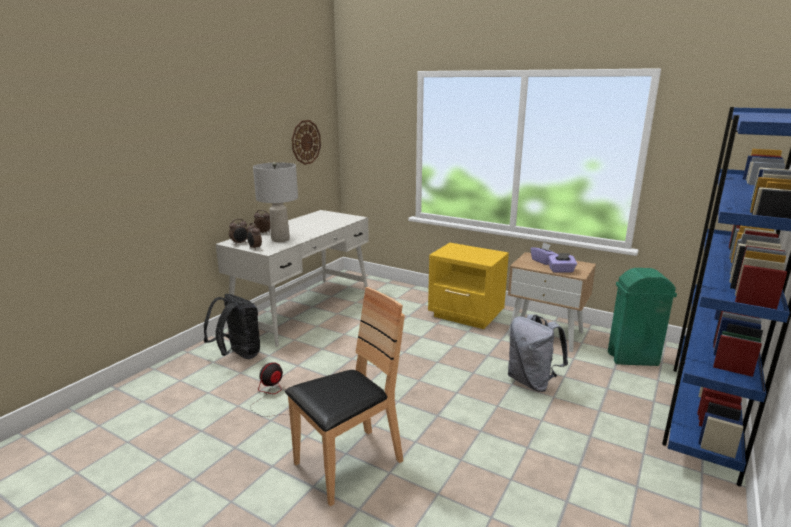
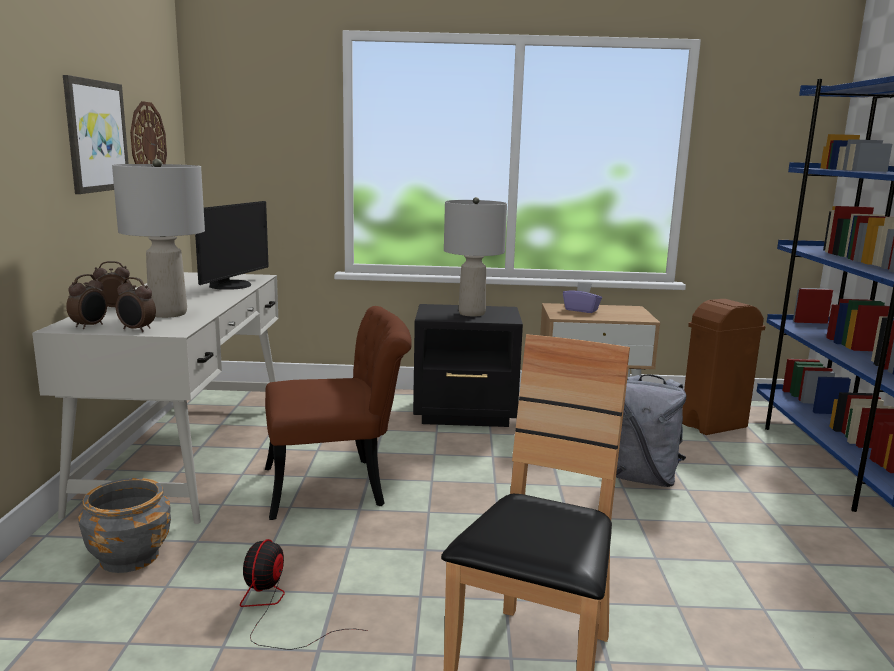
camera: 30 degrees left, 5 degrees down
black backpack [204,294,260,359] -> grey planter [78,478,171,573]
yellow nightstand [428,243,509,329] -> black nightstand [413,304,523,427]
purple tissue box [548,253,577,273] -> none
green trash can [608,268,677,366] -> brown trash can [682,299,766,435]
none -> picture [63,75,129,194]
none -> monitor [195,201,269,290]
none -> brown chair [265,306,412,520]
none -> grey table lamp [444,197,507,317]

